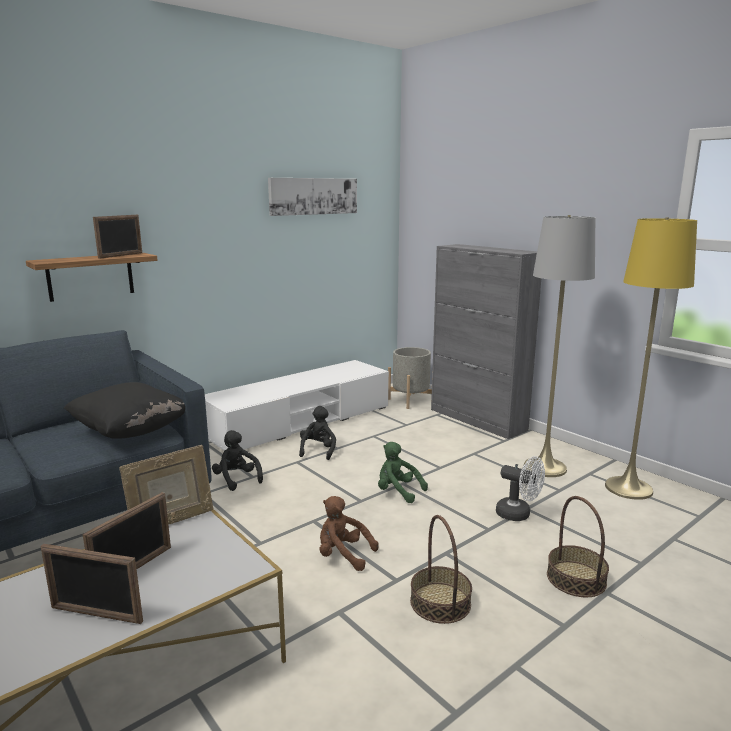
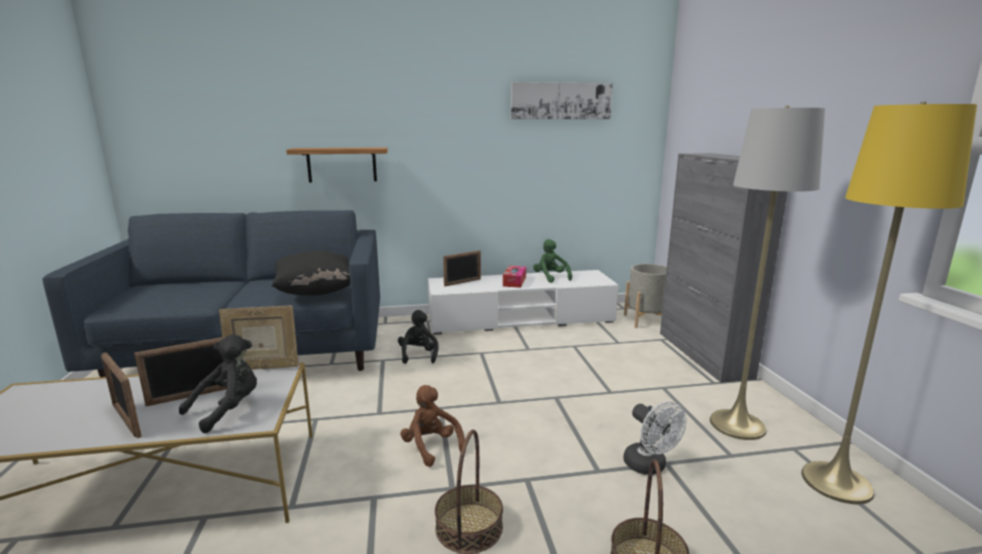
camera: 30 degrees right, 0 degrees up
picture frame [93,215,142,259] -> picture frame moved to [443,250,481,286]
black plush toy [299,406,336,460] -> black plush toy moved to [179,334,257,433]
green plush toy [378,442,428,503] -> green plush toy moved to [533,239,572,283]
none -> tissue box [503,266,526,288]

